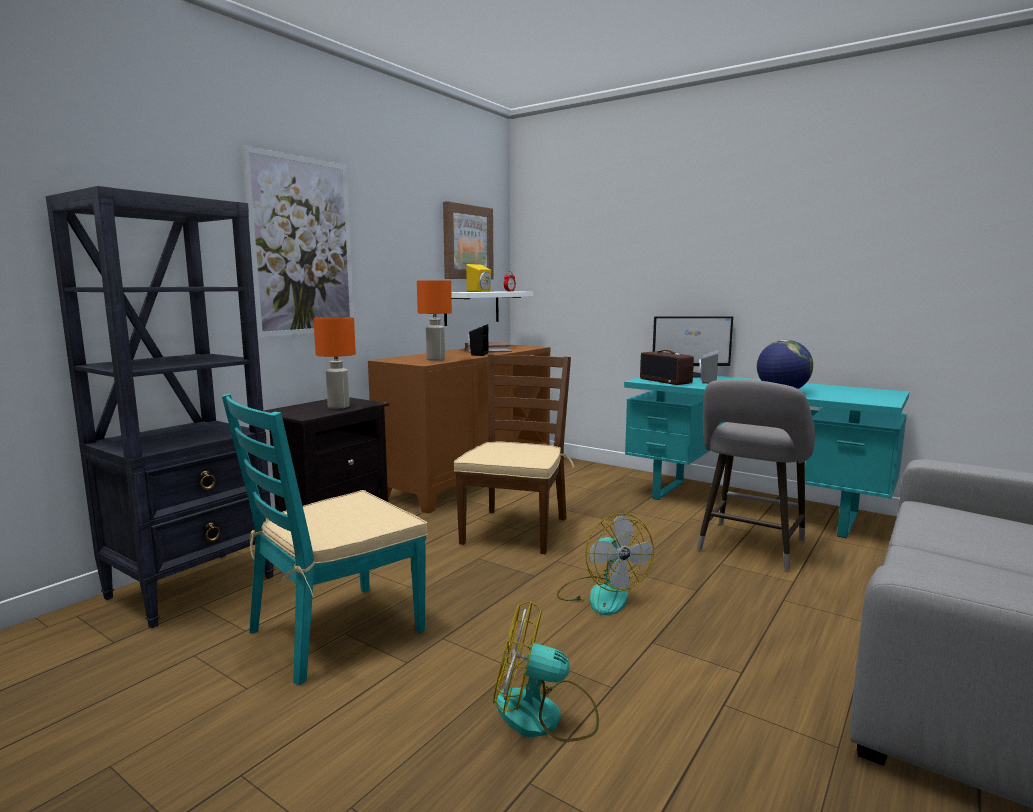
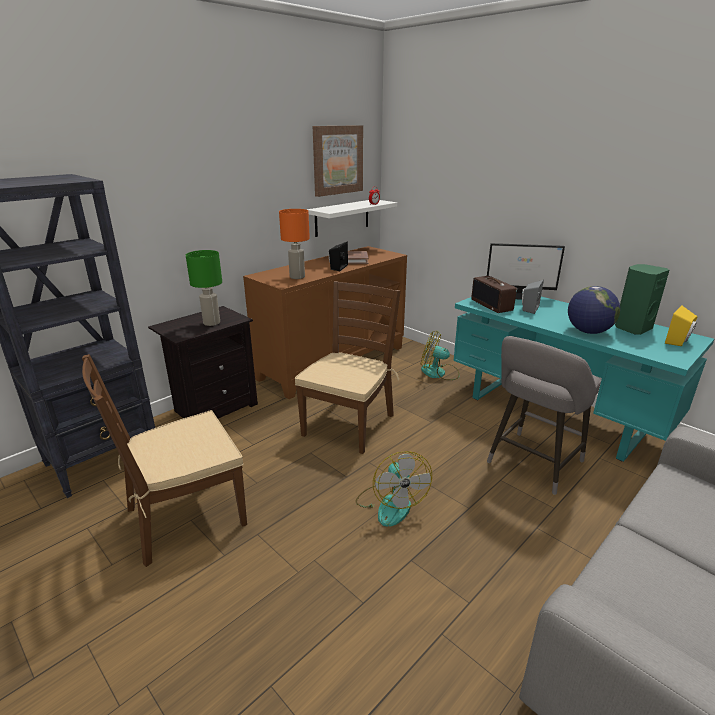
camera: 10 degrees right, 15 degrees up
turquoise chair [222,394,428,685] -> brown chair [82,354,247,567]
picture [241,145,355,338] -> none
orange table lamp [313,317,356,409] -> green table lamp [186,250,222,326]
yellow speaker [466,264,491,292] -> yellow speaker moved to [665,305,697,346]
fan [493,601,599,742] -> fan moved to [421,331,460,380]
none -> green speaker [615,264,669,335]

